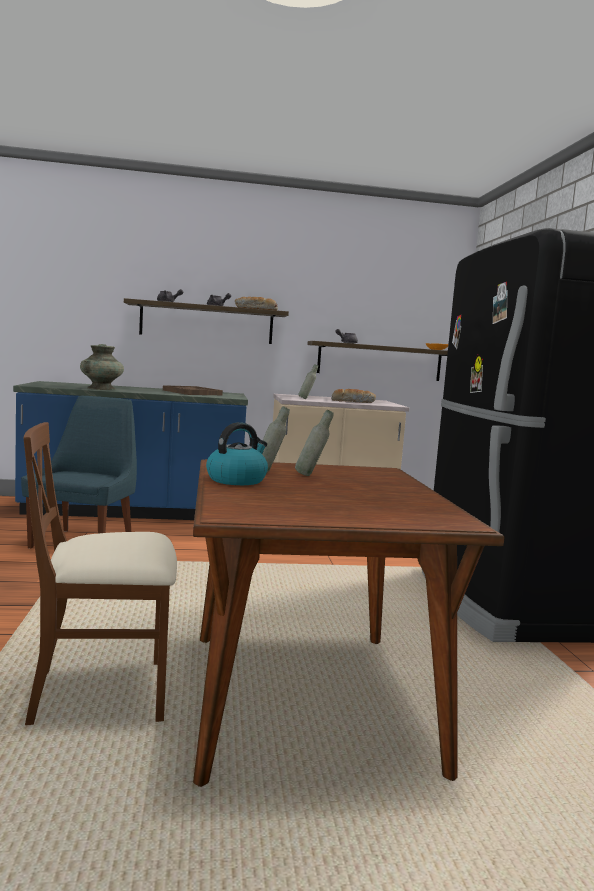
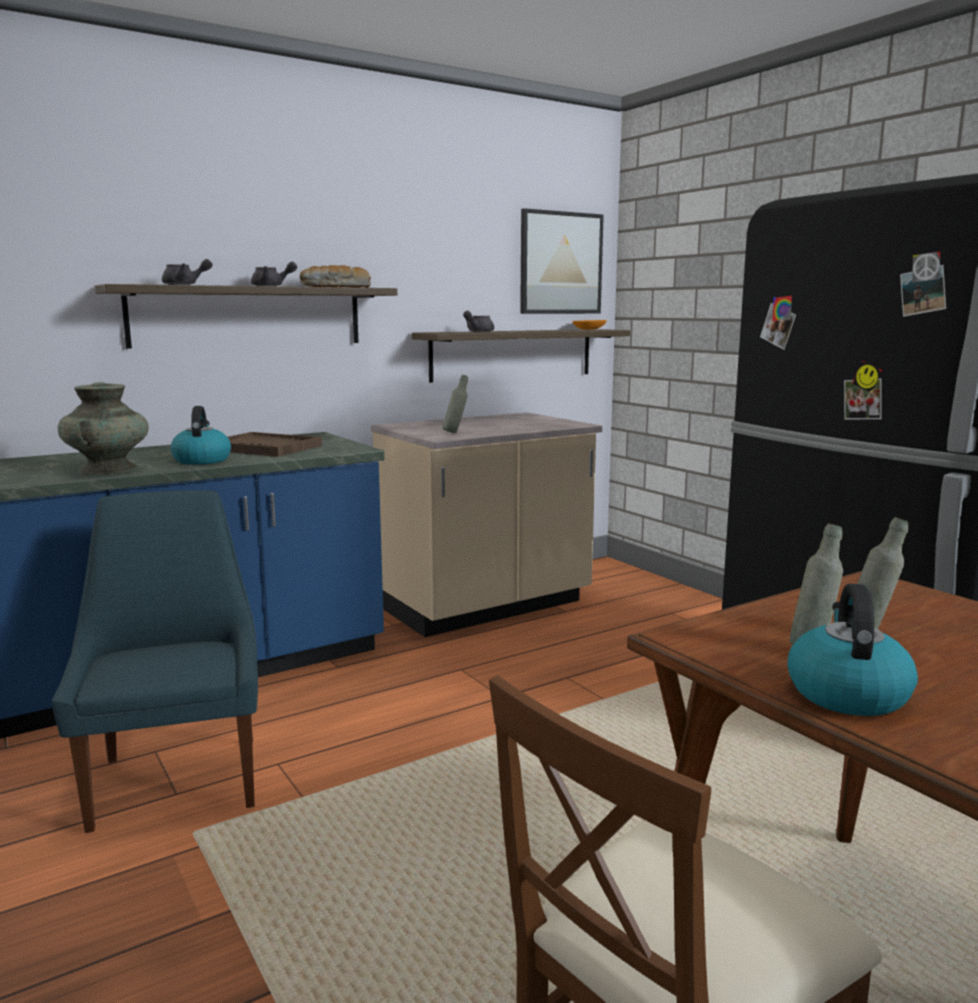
camera: 25 degrees left, 5 degrees up
bread [331,389,376,403] -> none
none -> kettle [170,406,231,465]
none -> picture [520,208,604,314]

